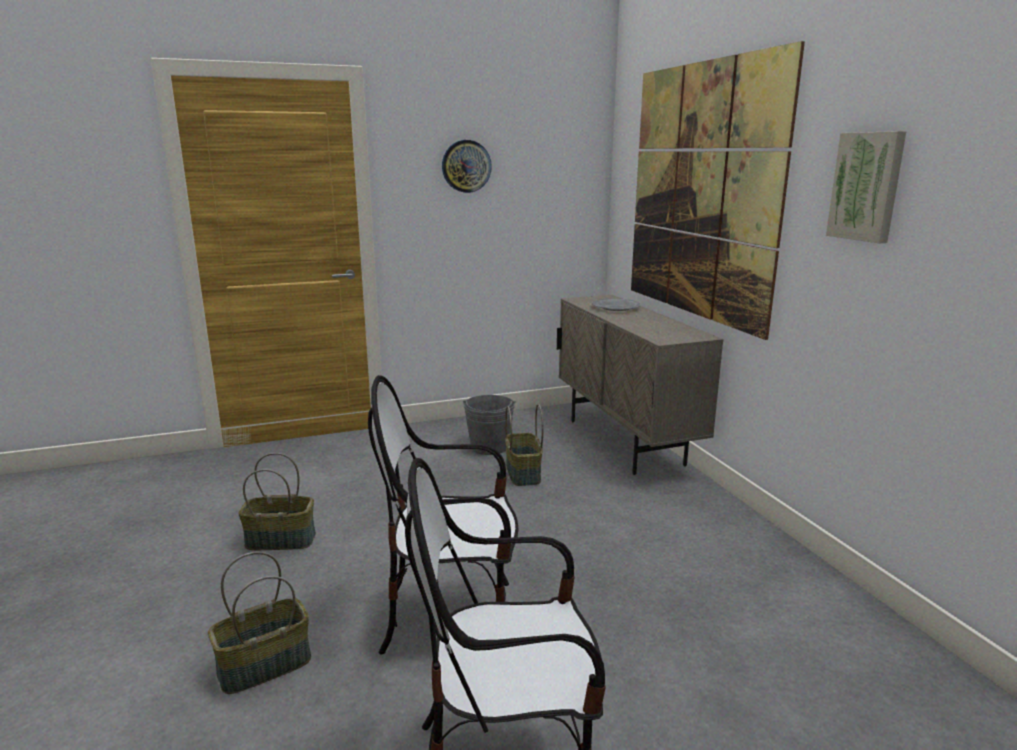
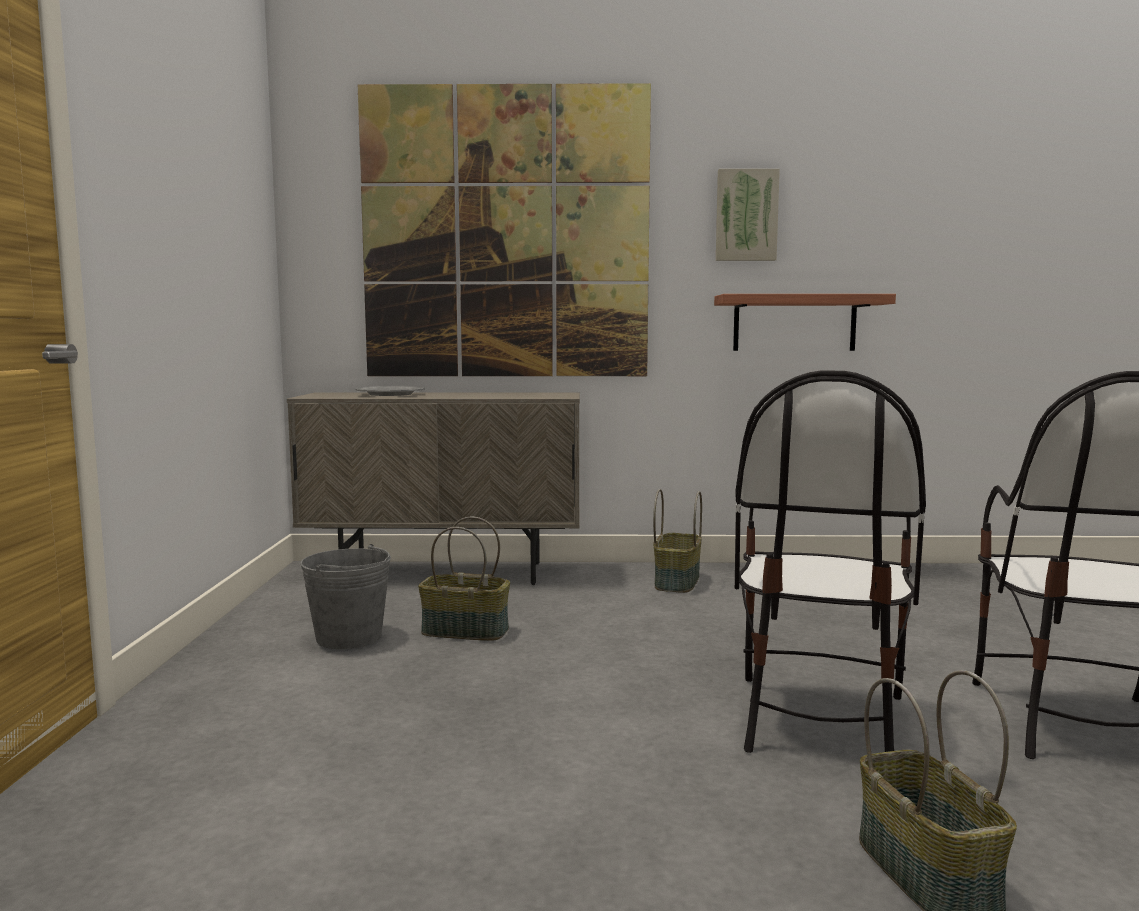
camera: 70 degrees left, 10 degrees down
basket [238,453,316,550] -> basket moved to [653,489,702,593]
wall clock [442,140,492,193] -> none
none -> shelf [714,294,896,351]

